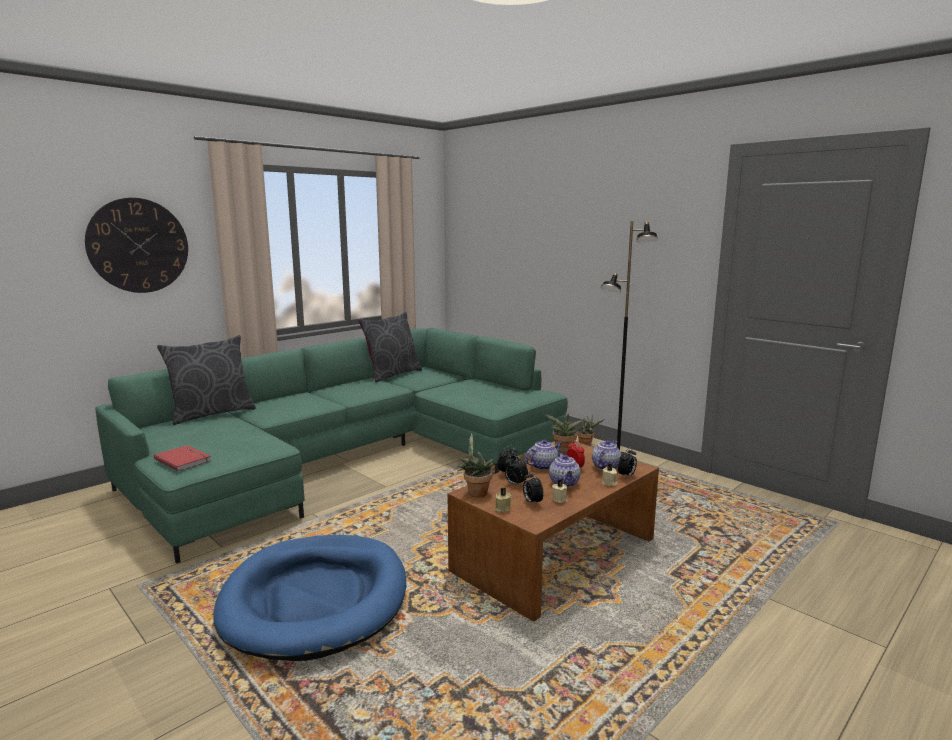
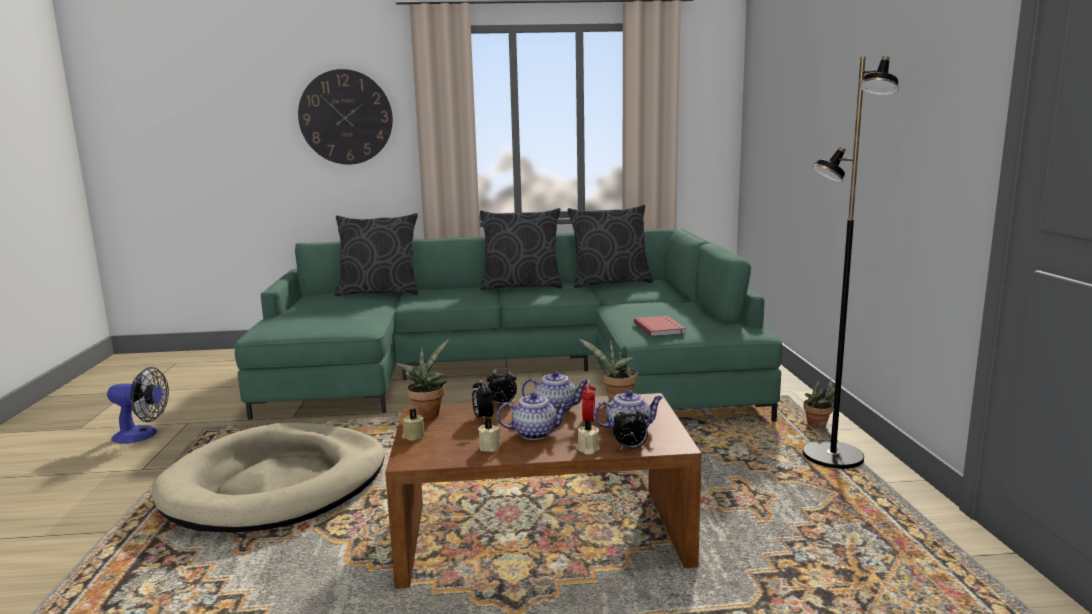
camera: 40 degrees right, 0 degrees up
red book [154,445,212,471] -> red book moved to [634,316,686,337]
blue dog bed [213,535,406,661] -> beige dog bed [152,422,385,533]
alarm clock [523,471,543,506] -> none
teapot [549,453,581,487] -> teapot turned 135 degrees counterclockwise [497,392,570,440]
none -> fan [107,367,169,444]
none -> grey pillow [480,208,562,290]

